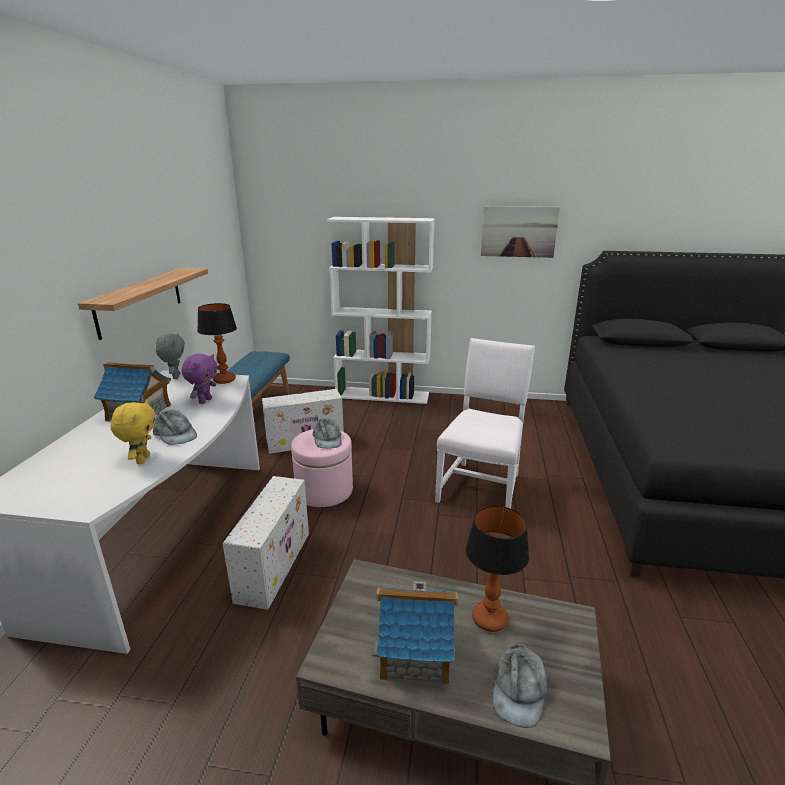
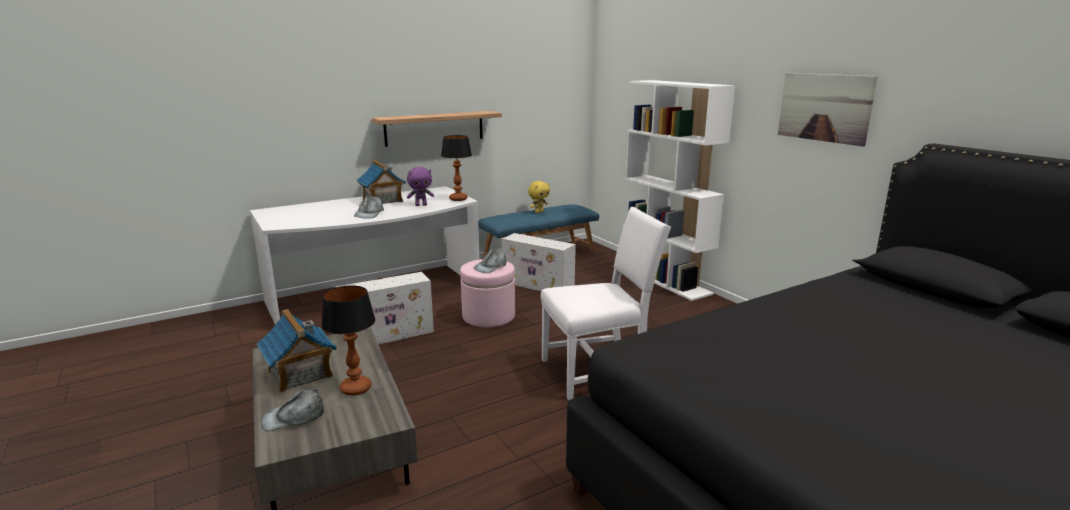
camera: 50 degrees right, 5 degrees down
yellow plush toy [111,400,155,464] -> yellow plush toy moved to [528,181,550,213]
grey plush toy [156,333,185,379] -> none

